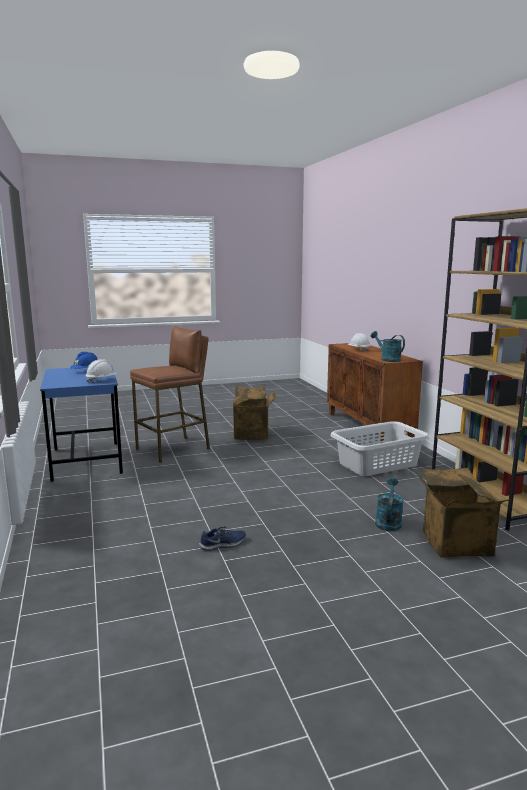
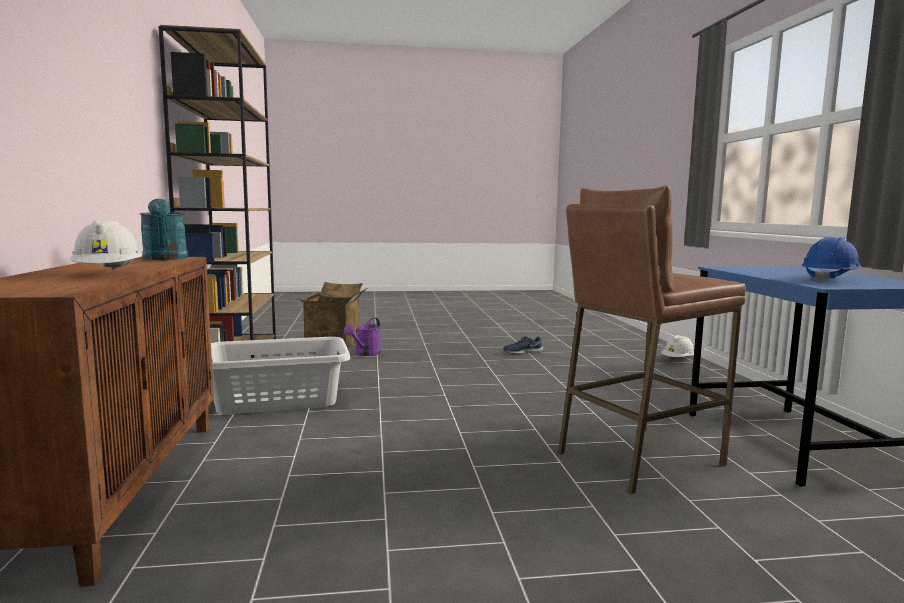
camera: 170 degrees left, 5 degrees down
white hard hat [85,359,117,383] -> white hard hat moved to [661,335,694,358]
cardboard box [233,386,276,440] -> none
turquoise watering can [375,477,404,531] -> purple watering can [344,317,382,356]

